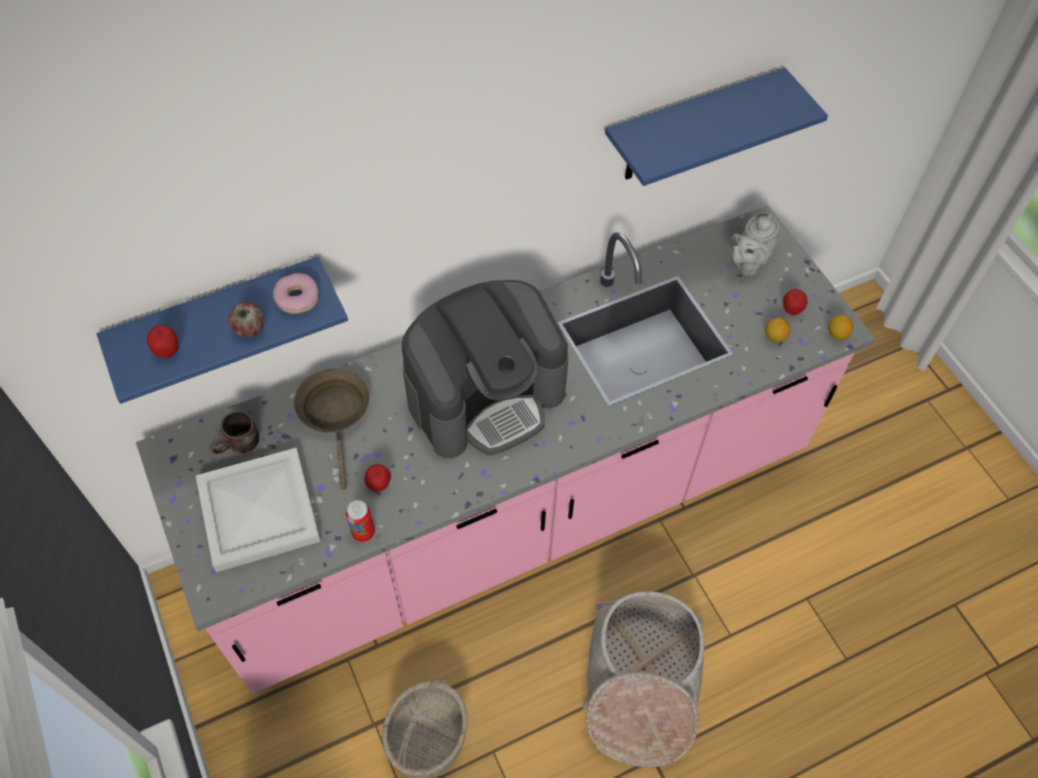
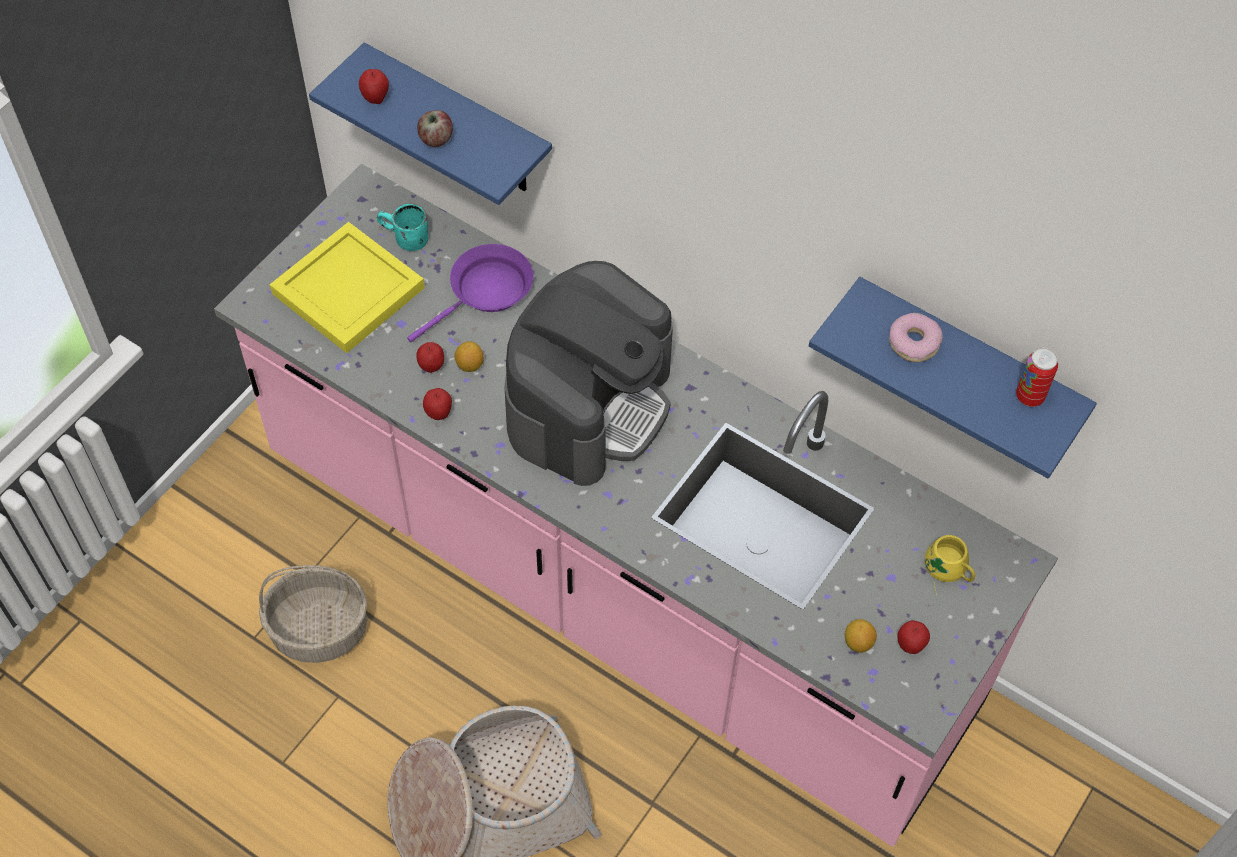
camera: 60 degrees right, 0 degrees up
white tray [196,448,321,572] -> yellow tray [270,222,425,353]
brown mug [210,411,259,454] -> turquoise mug [377,203,428,251]
donut [273,273,319,314] -> donut moved to [889,313,943,362]
brown frying pan [294,368,369,489] -> purple frying pan [407,244,533,342]
can [346,500,375,542] -> can moved to [1016,348,1058,407]
coffee machine [402,280,569,458] -> coffee machine turned 90 degrees counterclockwise [504,261,673,486]
grey teapot [730,213,779,277] -> yellow mug [924,535,975,595]
lemon [828,315,854,340] -> lemon moved to [455,341,484,372]
none -> apple [423,388,452,420]

